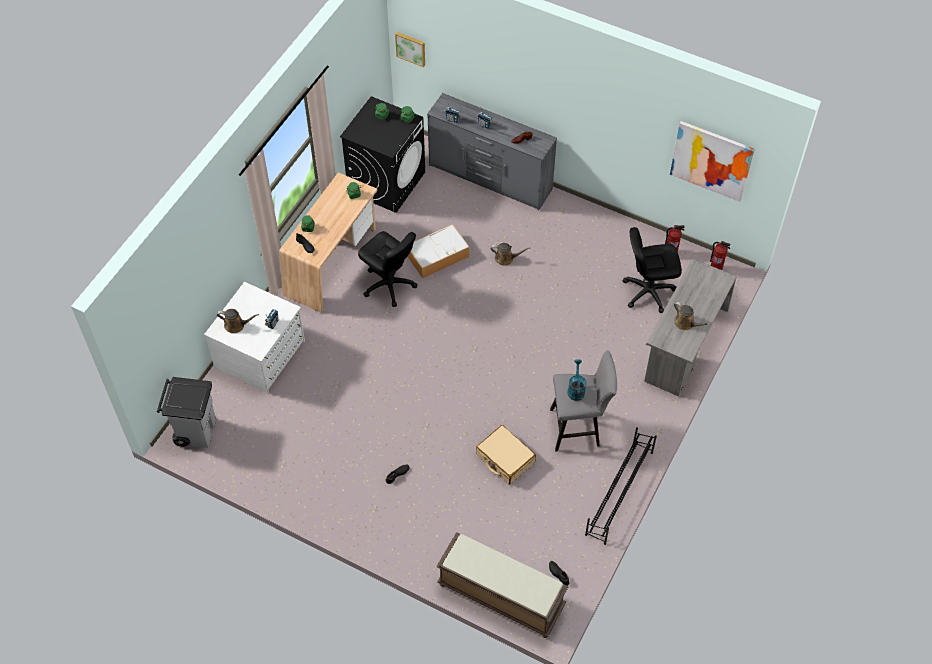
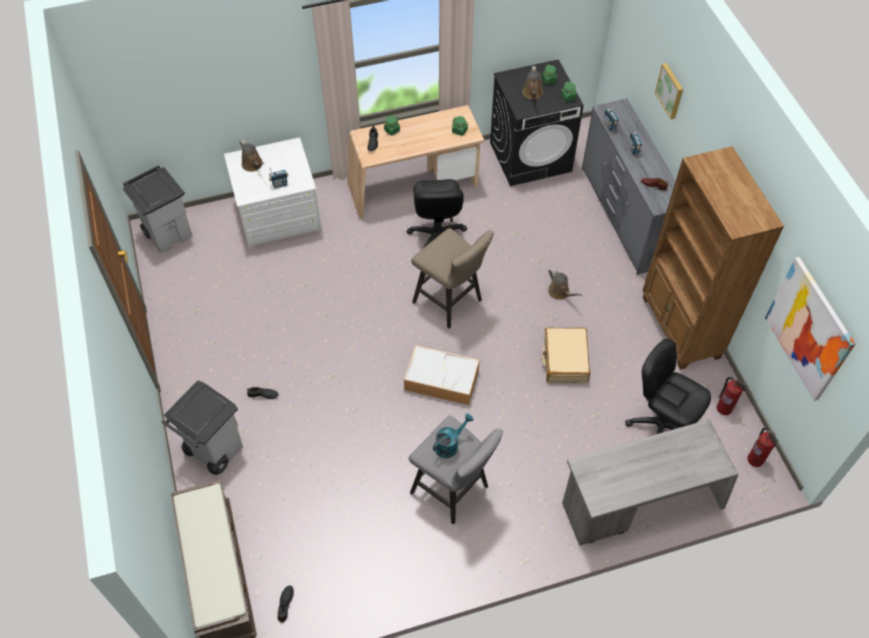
camera: 45 degrees right, 0 degrees up
picture [395,32,425,67] -> picture moved to [655,63,683,119]
storage box [407,224,469,278] -> storage box moved to [404,345,480,405]
beige suitcase [476,425,536,485] -> beige suitcase moved to [542,328,590,383]
black shoe rack [585,427,657,545] -> none
brown watering can [674,302,710,330] -> brown watering can moved to [522,66,543,99]
none -> grey trash can [162,381,243,475]
none -> beige stool [411,228,494,328]
none -> brown bookcase [642,146,784,370]

